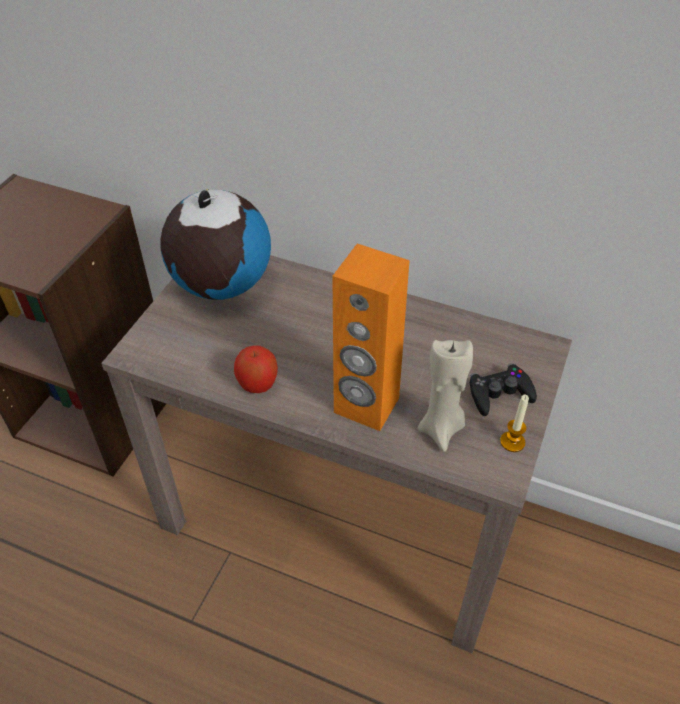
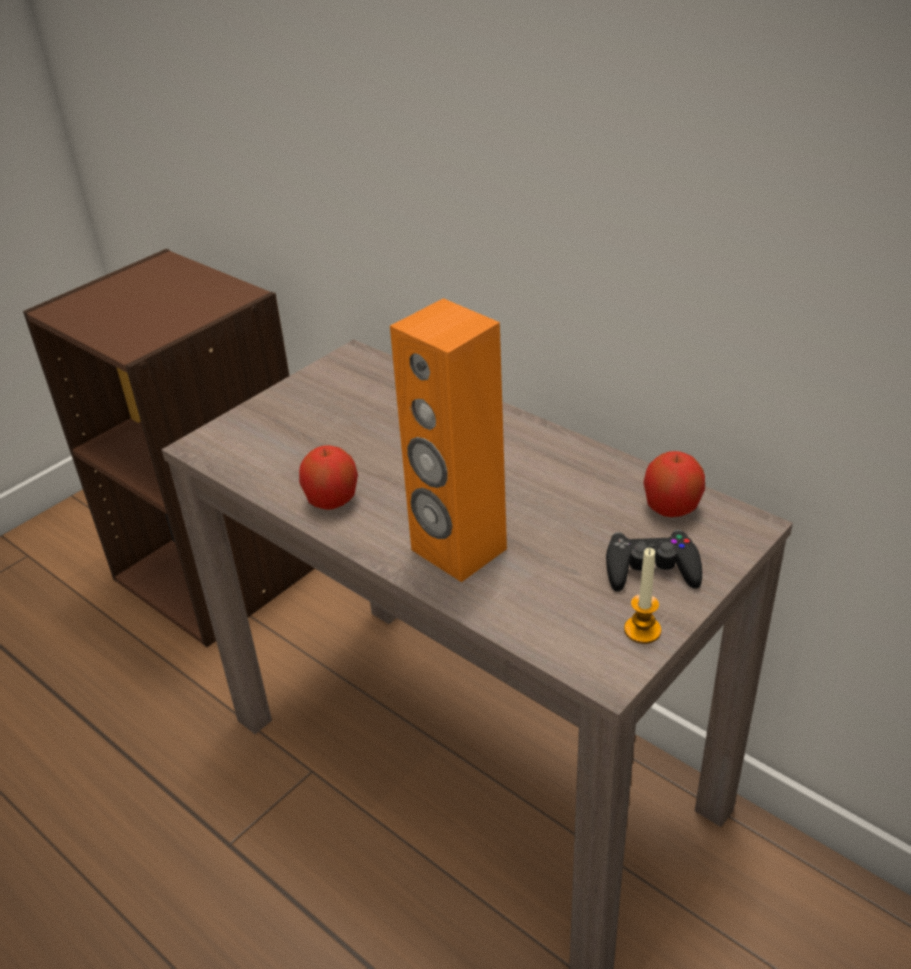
camera: 20 degrees right, 10 degrees down
globe [160,189,271,300] -> none
beige candle [417,340,473,452] -> none
none -> apple [643,451,705,517]

